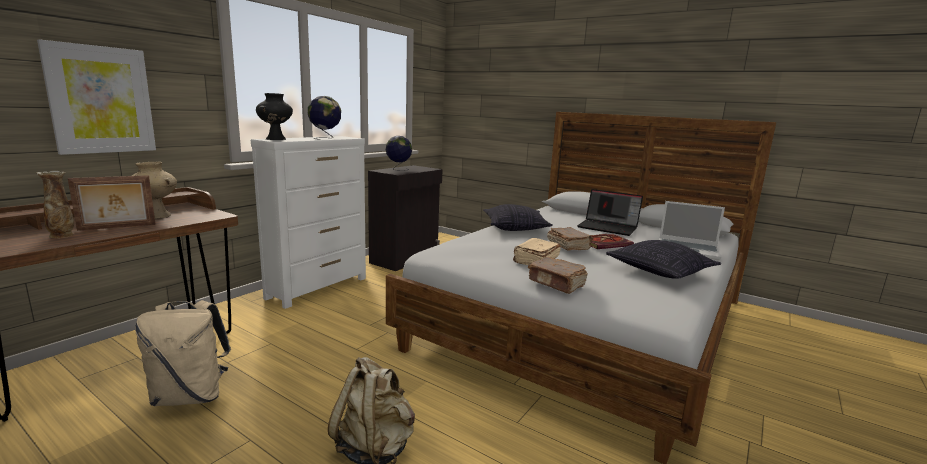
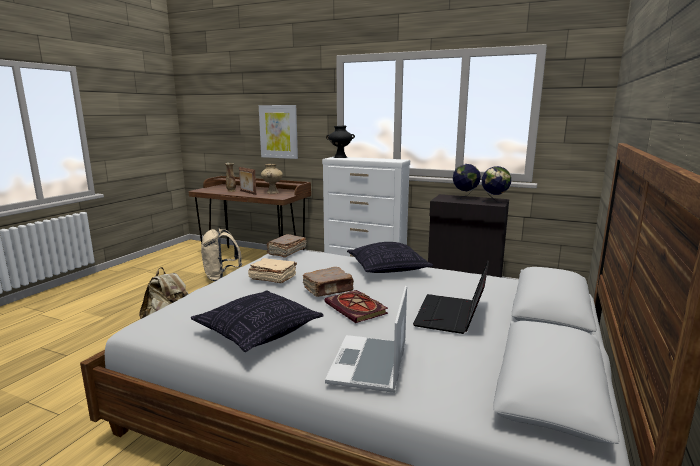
camera: 80 degrees right, 0 degrees up
globe [308,96,341,140] -> globe moved to [482,166,511,203]
brown book [528,257,588,294] -> brown book moved to [267,234,306,258]

